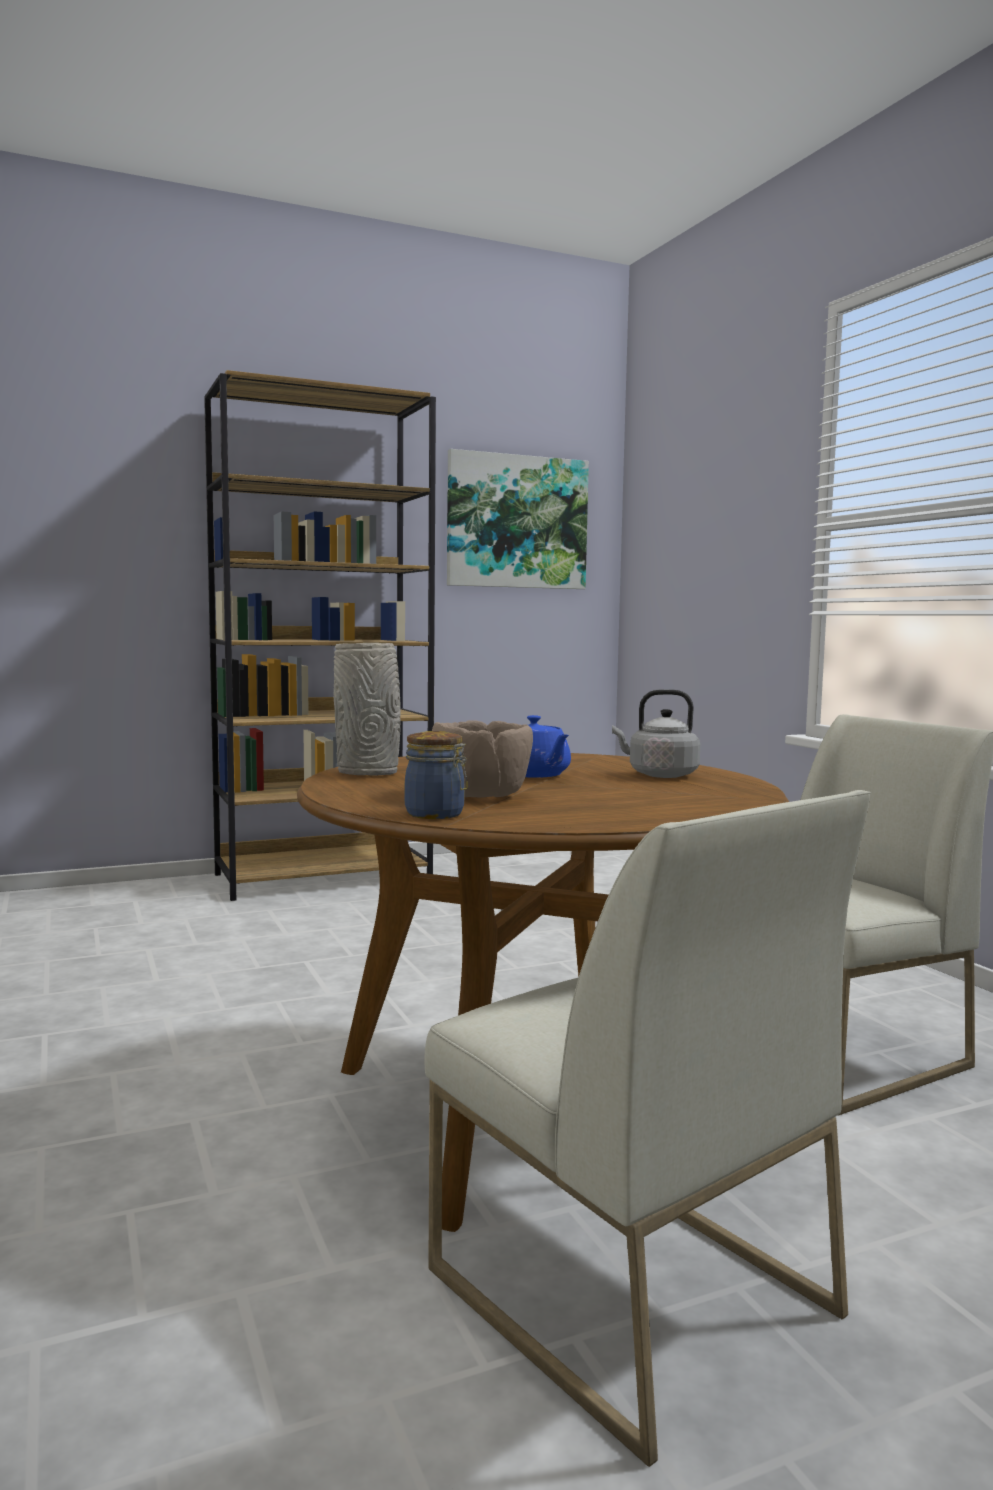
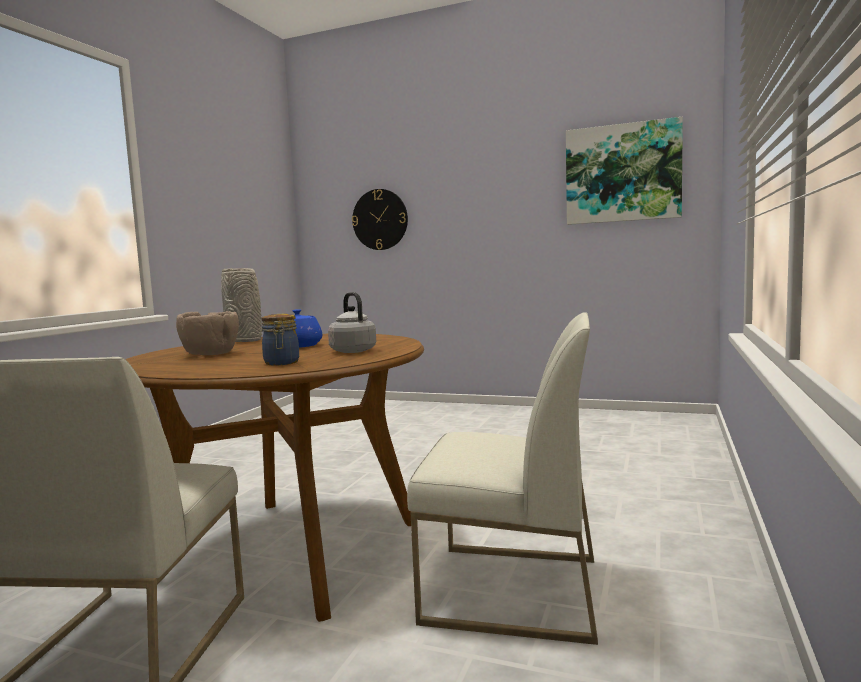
camera: 45 degrees right, 0 degrees up
brown bookcase [204,370,436,901] -> none
jar [404,731,468,819] -> jar moved to [261,314,299,366]
none -> wall clock [352,189,408,250]

